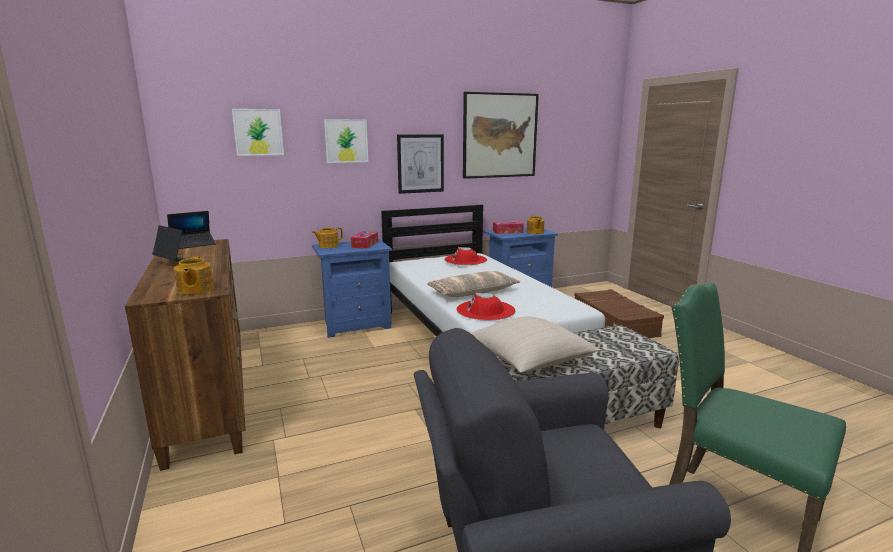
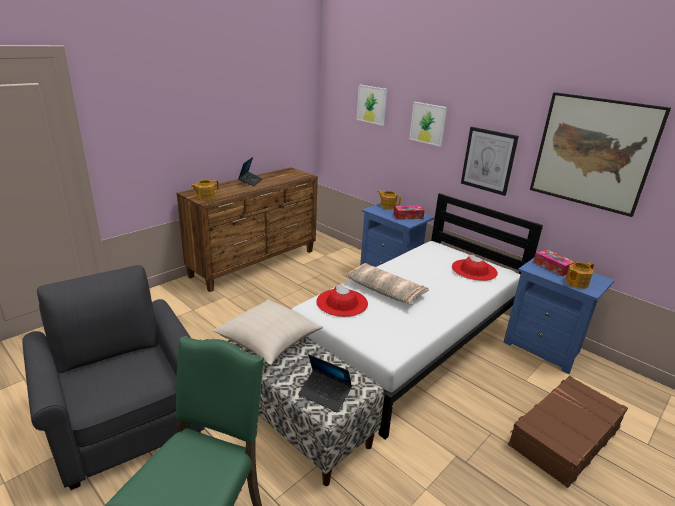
camera: 65 degrees right, 10 degrees up
laptop [167,211,216,249] -> laptop moved to [298,355,352,412]

